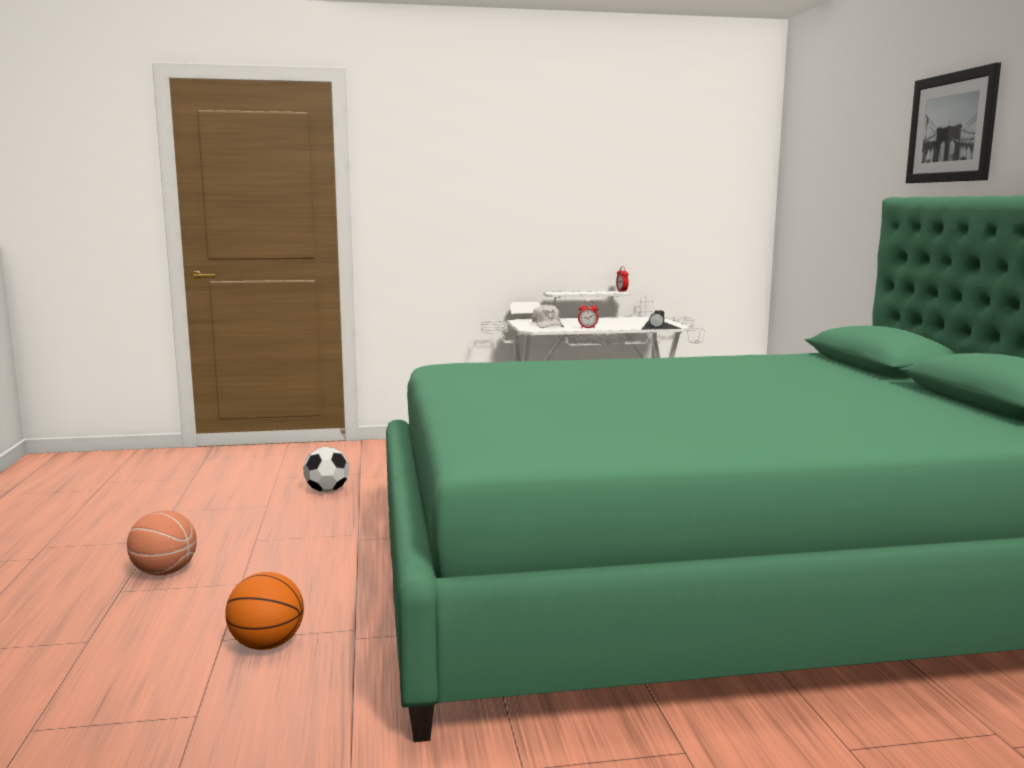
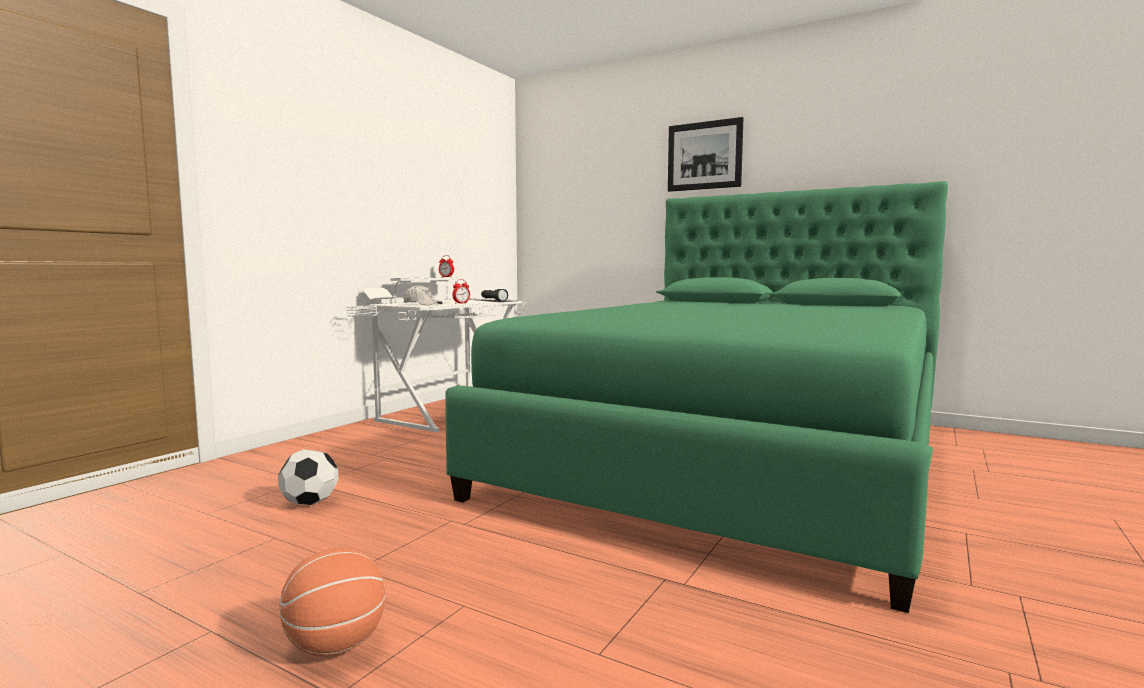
camera: 50 degrees left, 5 degrees down
basketball [225,572,304,650] -> none

